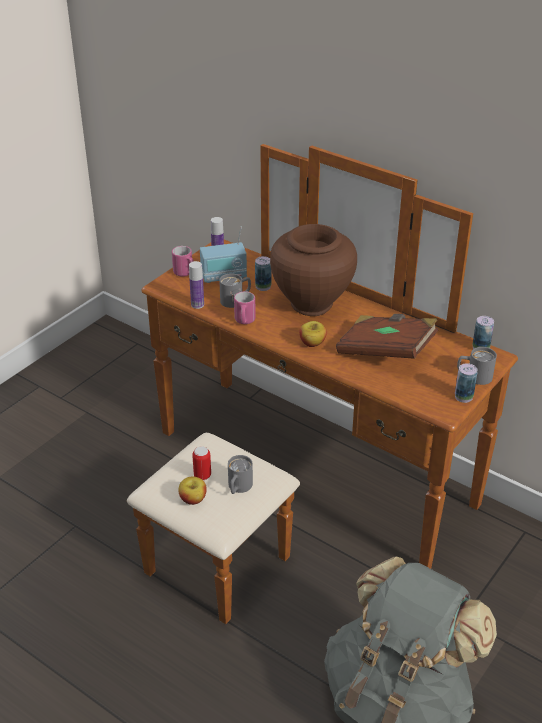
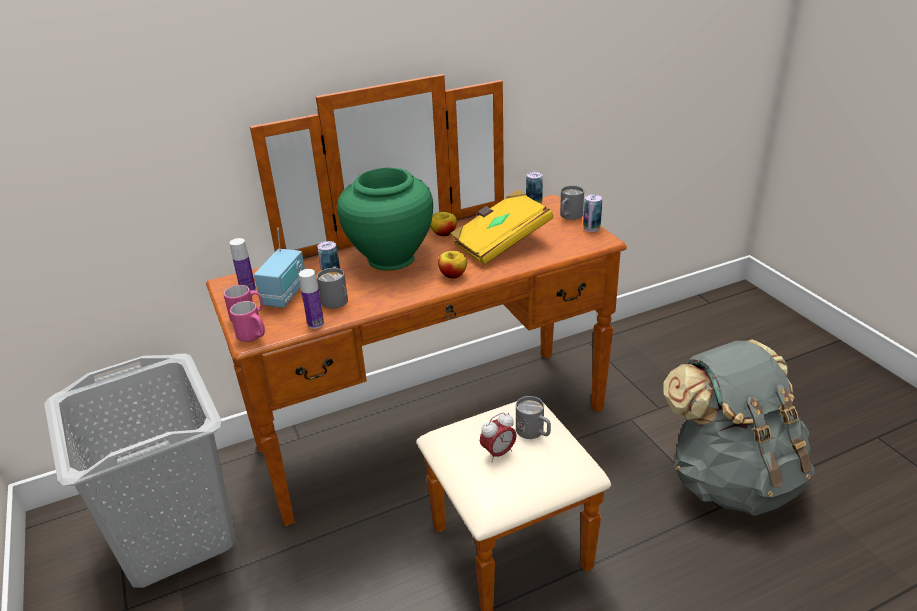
camera: 60 degrees left, 5 degrees down
apple [178,477,207,505] -> apple moved to [430,212,457,236]
can [192,446,211,480] -> alarm clock [480,412,517,462]
pink mug [234,291,256,324] -> pink mug moved to [230,301,265,342]
brown vase [270,224,357,316] -> green vase [337,168,433,270]
brown book [336,314,438,359] -> yellow book [450,189,553,265]
none -> grey laundry basket [44,354,236,588]

